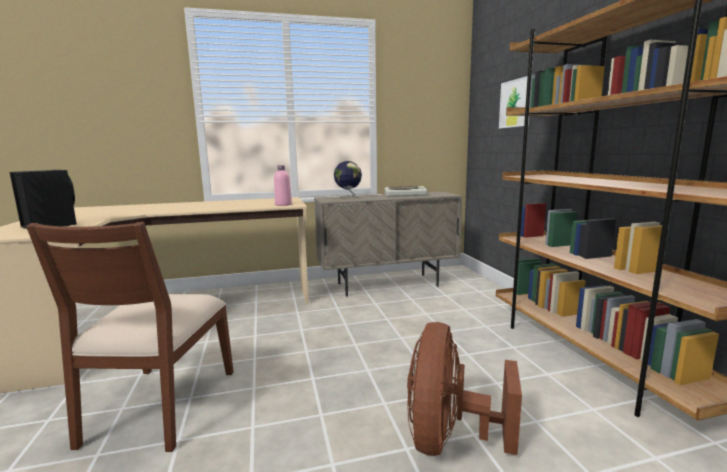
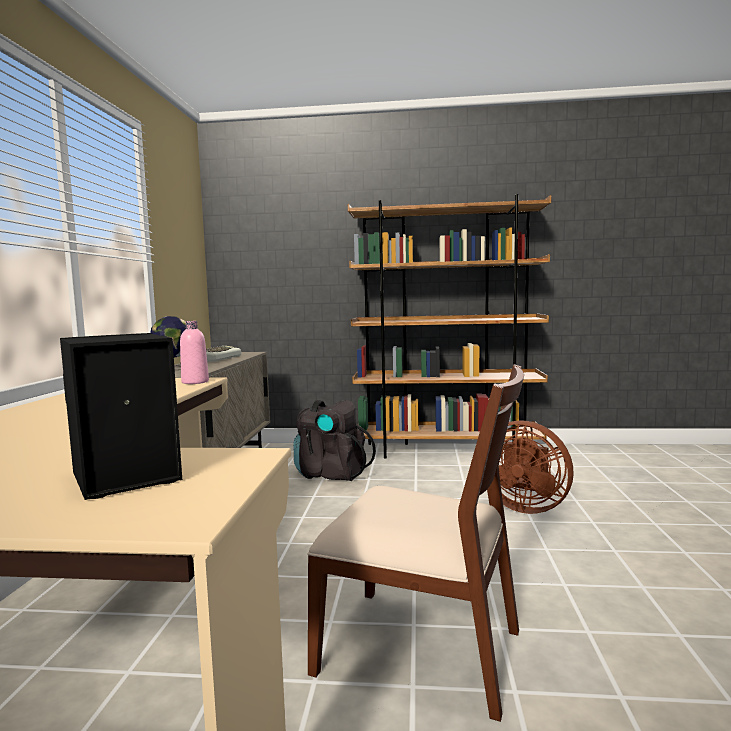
camera: 70 degrees left, 5 degrees down
picture [499,76,529,128] -> none
none -> black backpack [293,400,376,481]

